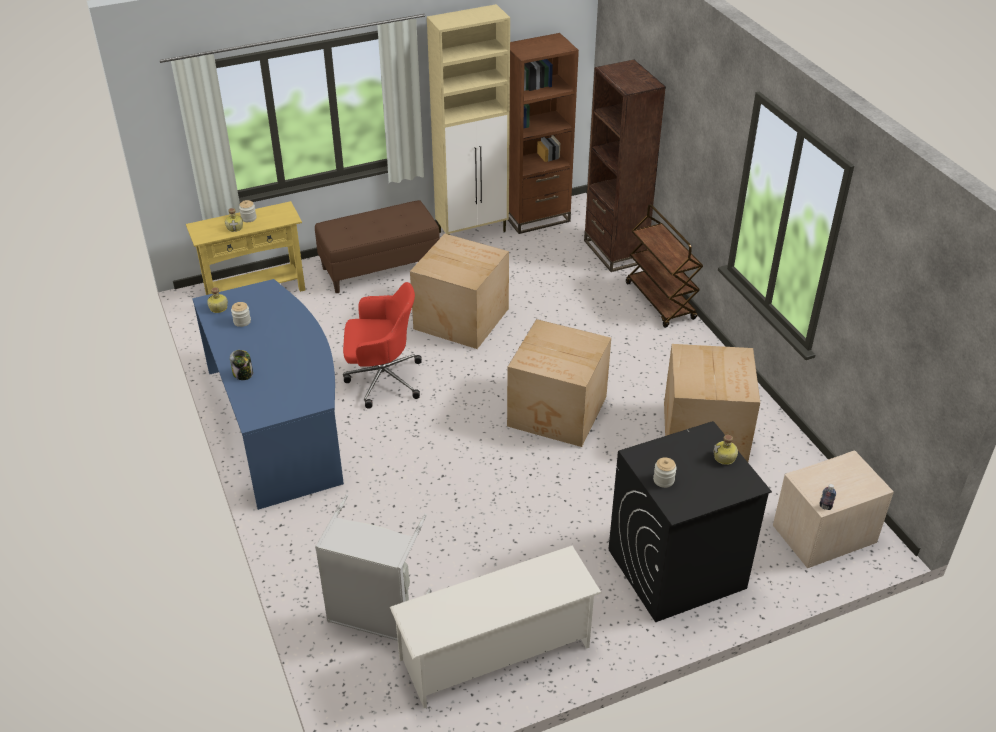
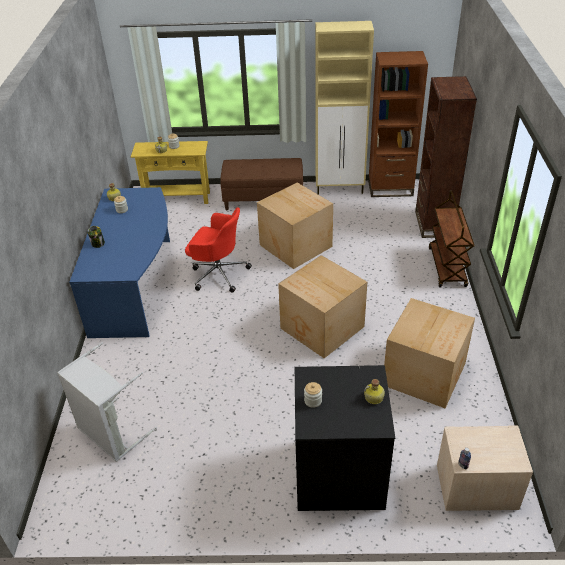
camera: 25 degrees right, 0 degrees up
white shoe rack [390,546,602,708] -> none

